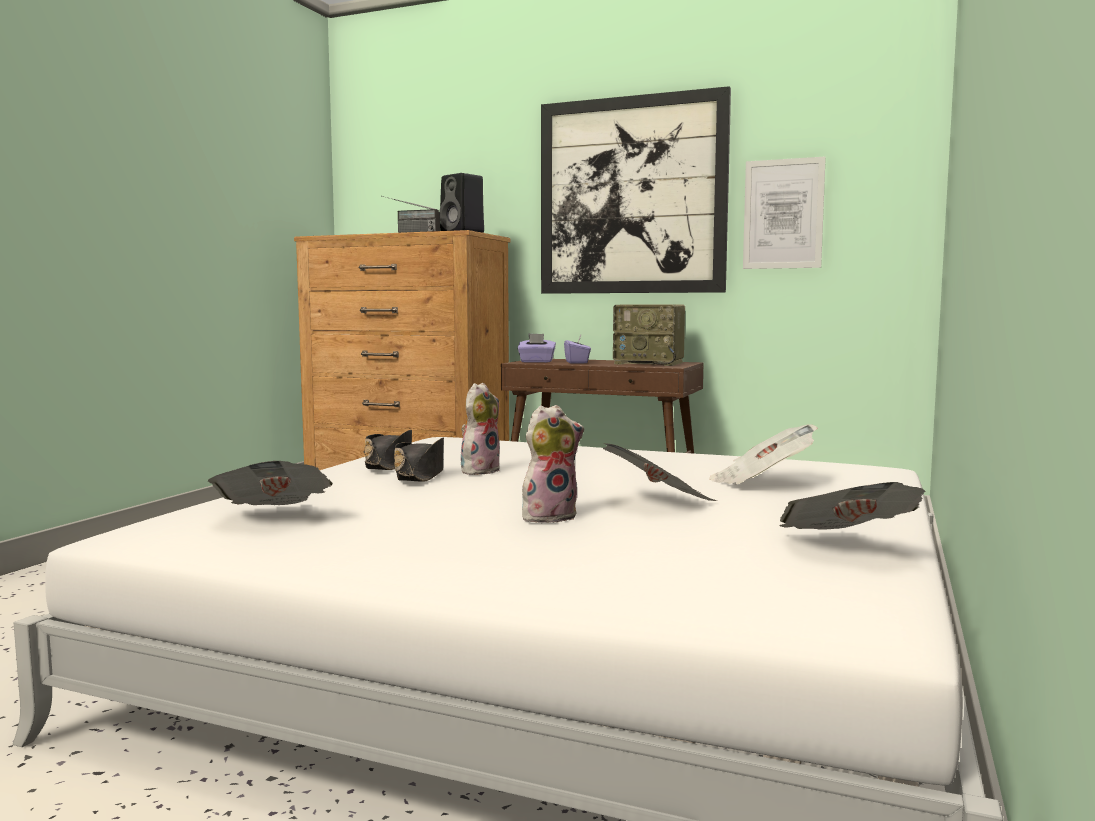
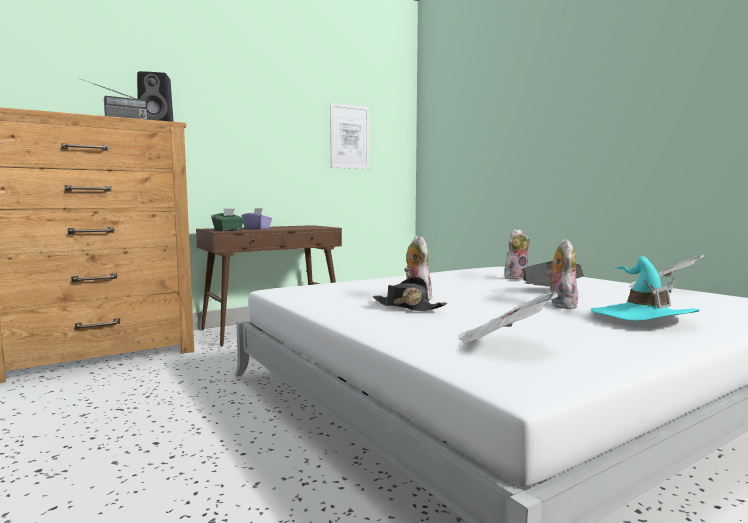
camera: 55 degrees left, 0 degrees up
black hat [365,430,412,470] -> none
purple tissue box [518,333,556,363] -> green tissue box [211,208,244,231]
picture [541,86,731,294] -> none
radio [613,304,685,366] -> none
newspaper [709,425,818,484] -> plush toy [505,229,530,280]
none -> turquoise hat [591,256,700,321]

